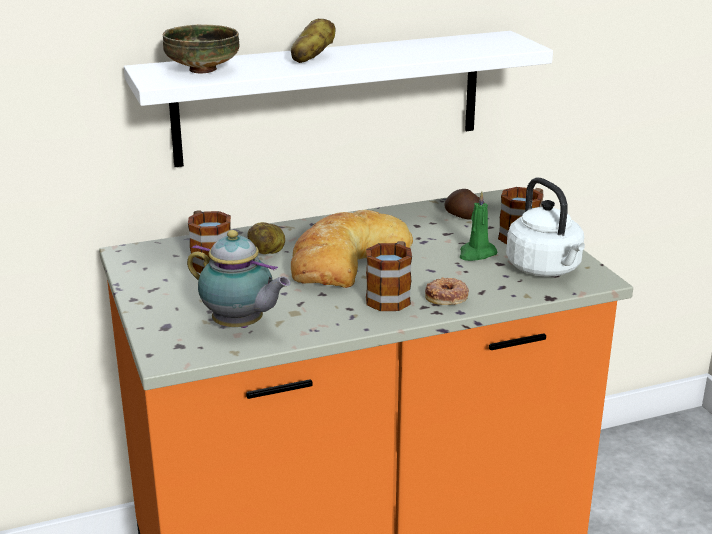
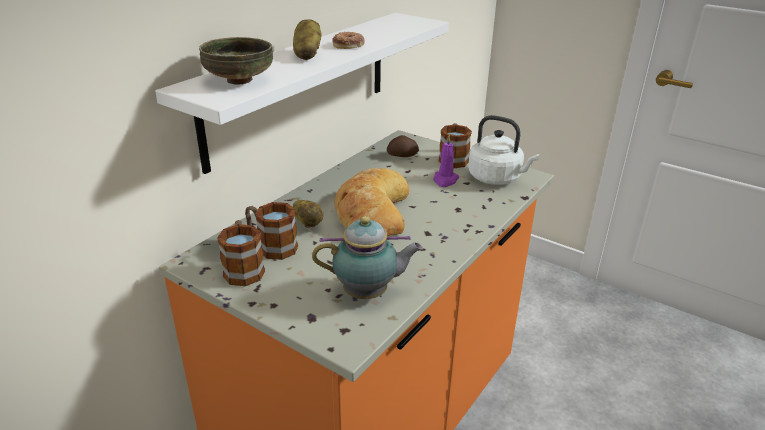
camera: 35 degrees left, 5 degrees up
mug [366,241,412,311] -> mug moved to [217,220,265,286]
donut [425,277,469,305] -> donut moved to [332,32,365,49]
green candle [460,191,498,261] -> purple candle [433,135,459,187]

